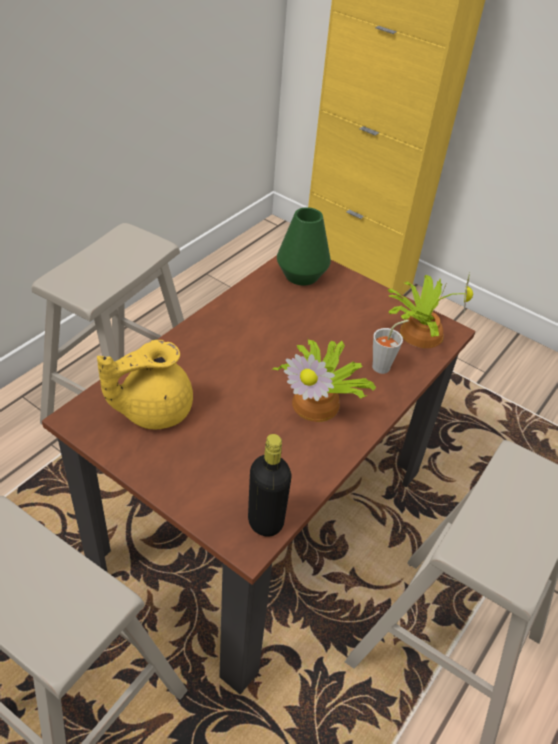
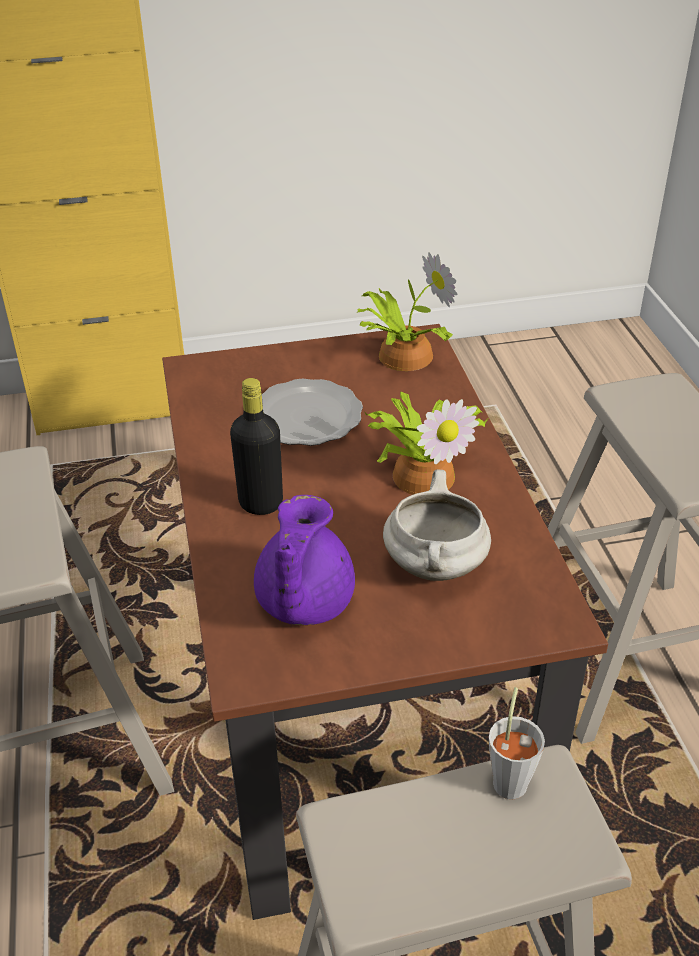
camera: 45 degrees left, 5 degrees down
yellow teapot [97,340,193,430] -> purple teapot [254,495,355,625]
black bottle [248,434,292,537] -> black bottle moved to [230,378,283,515]
green vase [277,207,331,285] -> none
grey cup [372,320,409,374] -> grey cup moved to [489,687,545,799]
none -> plate [262,379,363,446]
none -> white cooking pot [383,469,491,581]

